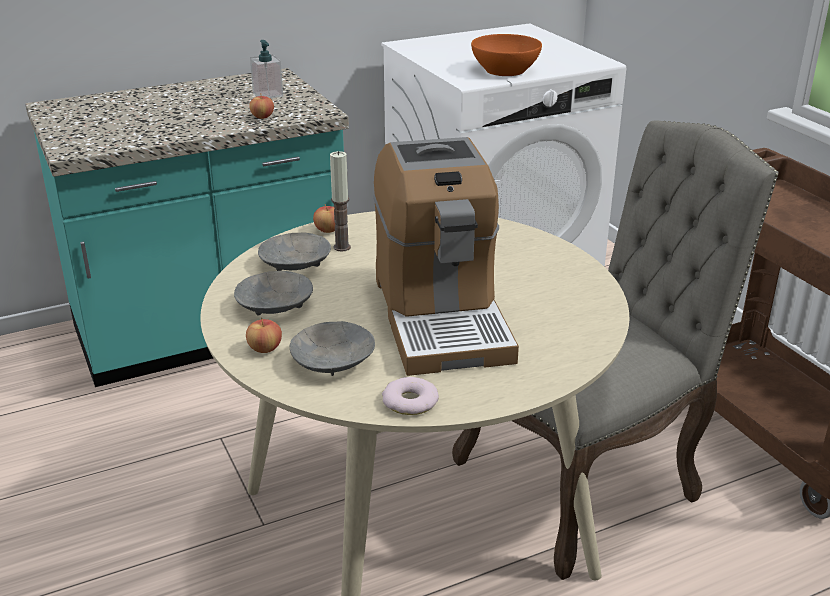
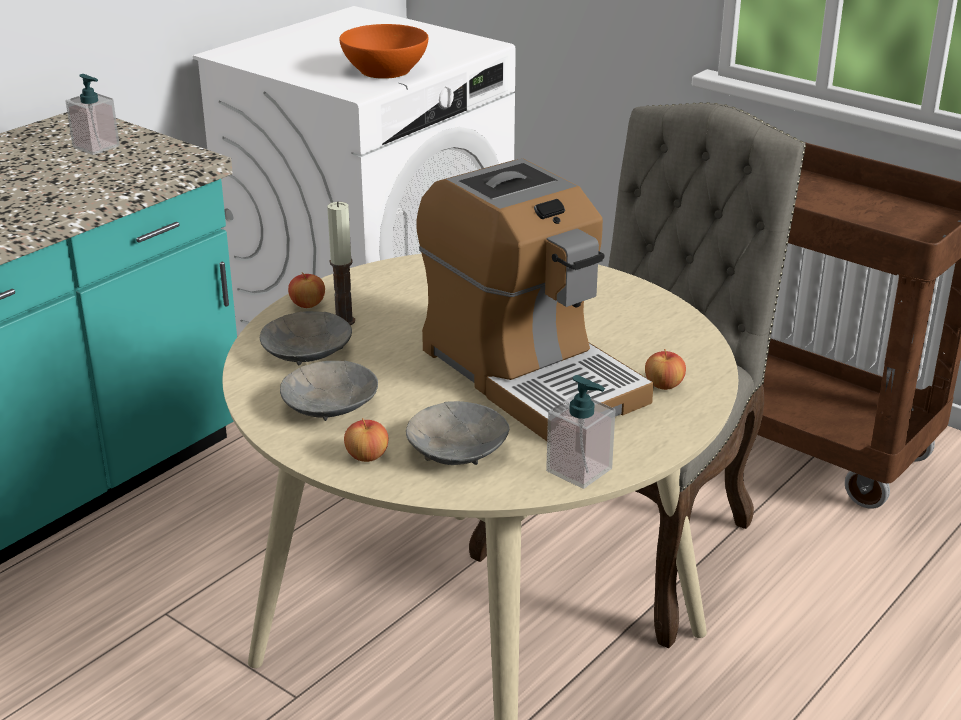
camera: 25 degrees left, 0 degrees up
apple [249,96,274,119] -> apple moved to [645,349,686,390]
donut [382,377,439,415] -> soap dispenser [546,375,615,489]

